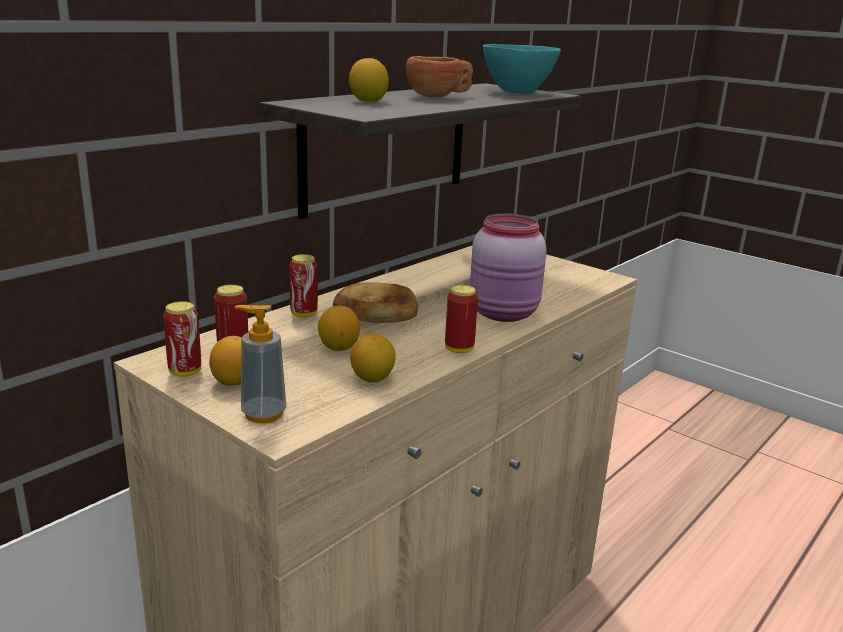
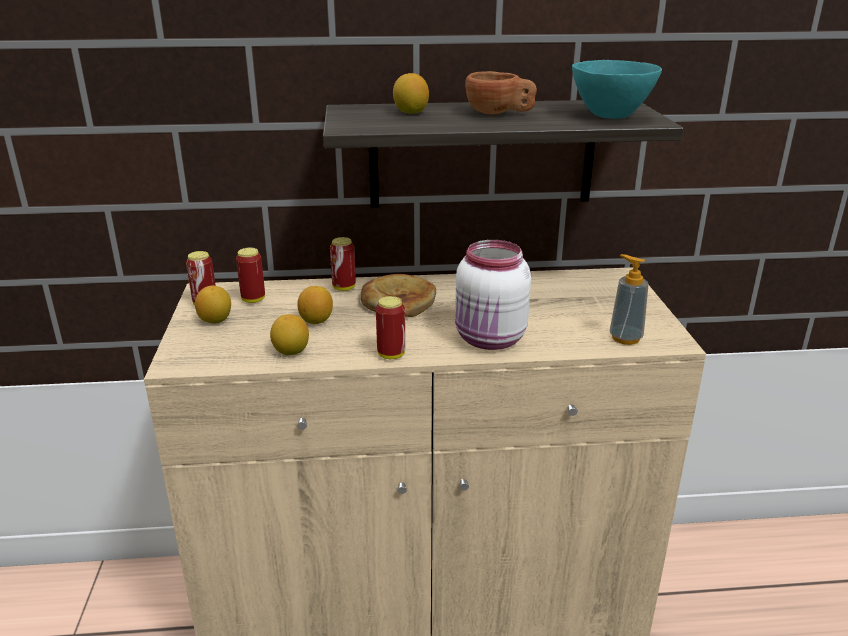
camera: 45 degrees right, 5 degrees up
soap dispenser [235,305,287,424] -> soap dispenser moved to [610,254,649,345]
pink jar [470,213,546,322] -> white jar [455,240,531,350]

